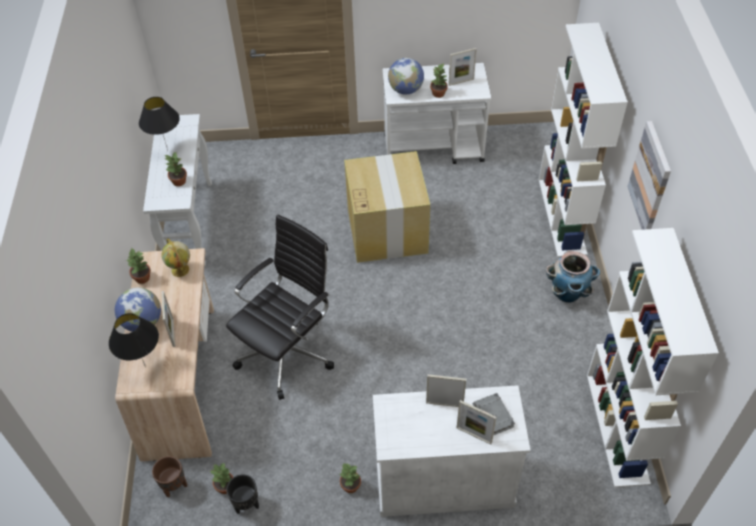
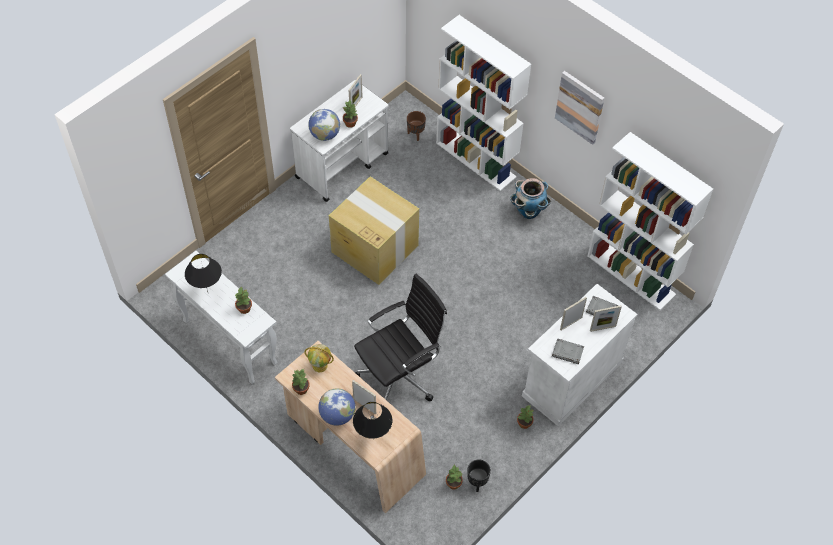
camera: 45 degrees left, 5 degrees up
brown planter [152,456,187,498] -> brown planter moved to [407,111,426,141]
black office chair [226,215,334,400] -> black office chair turned 60 degrees clockwise [354,274,447,401]
none -> grey book [552,338,584,364]

